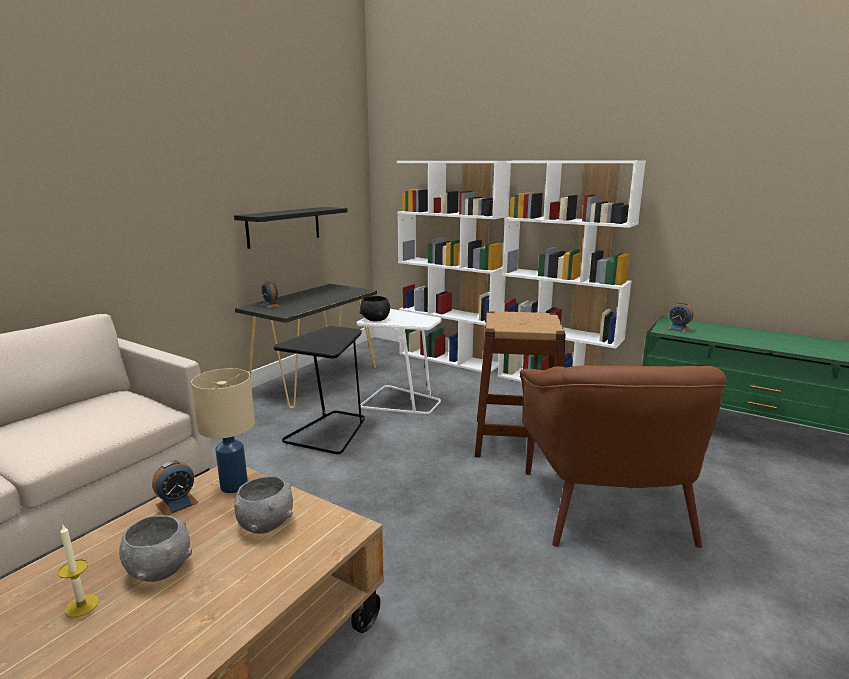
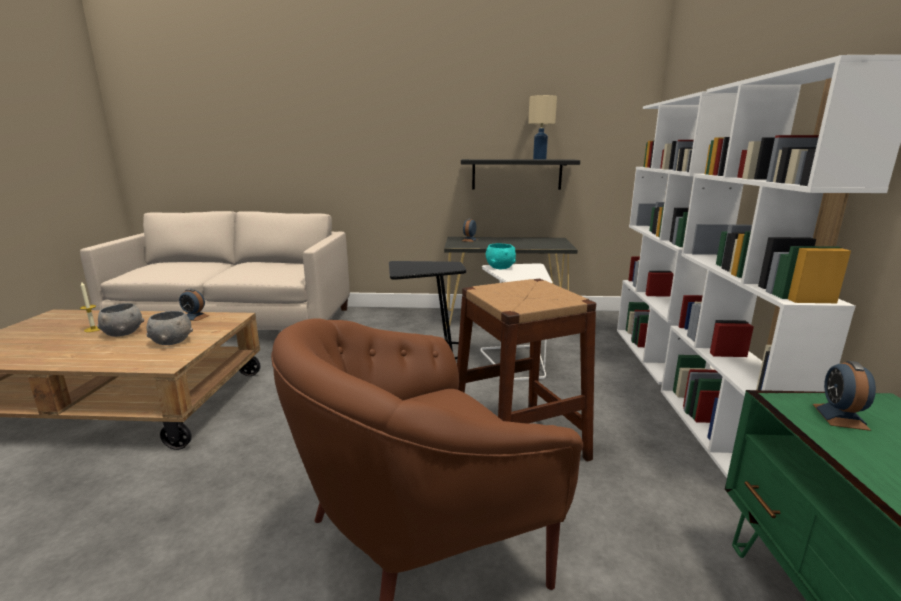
camera: 60 degrees right, 0 degrees up
beige table lamp [191,368,255,493] -> beige table lamp moved to [528,95,557,160]
black bowl [359,296,390,321] -> turquoise bowl [486,243,516,269]

